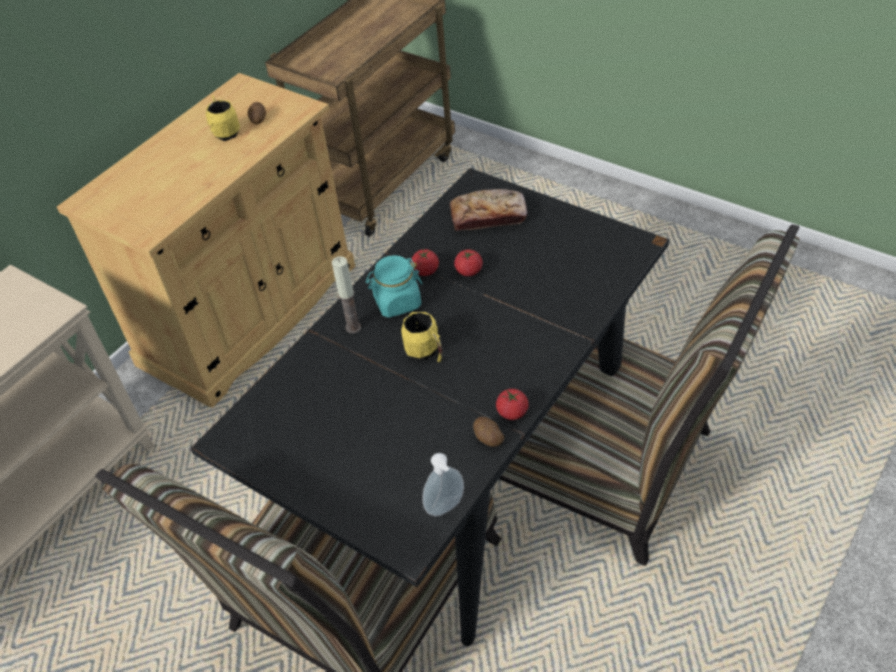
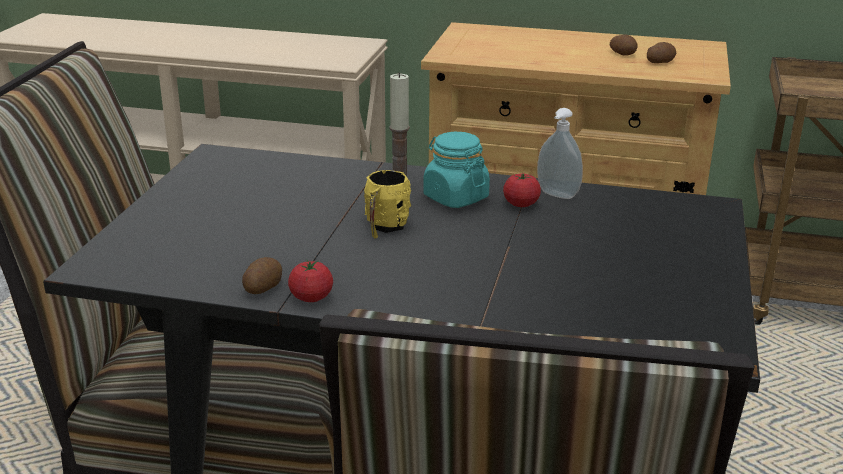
camera: 65 degrees right, 20 degrees down
yellow mug [206,95,240,141] -> potato [610,34,637,56]
soap dispenser [423,453,464,516] -> soap dispenser moved to [537,108,583,199]
bread [450,189,527,231] -> none
tomato [454,249,483,276] -> none

